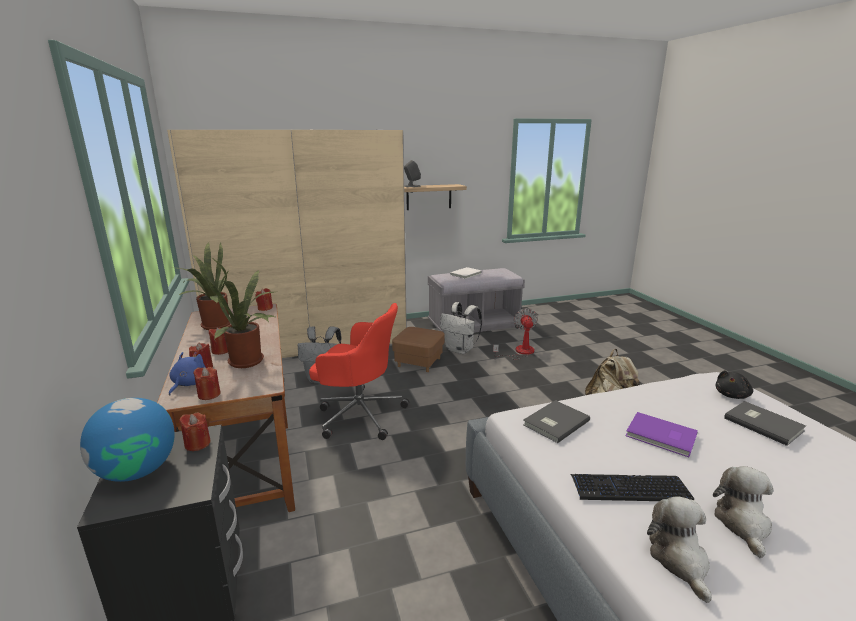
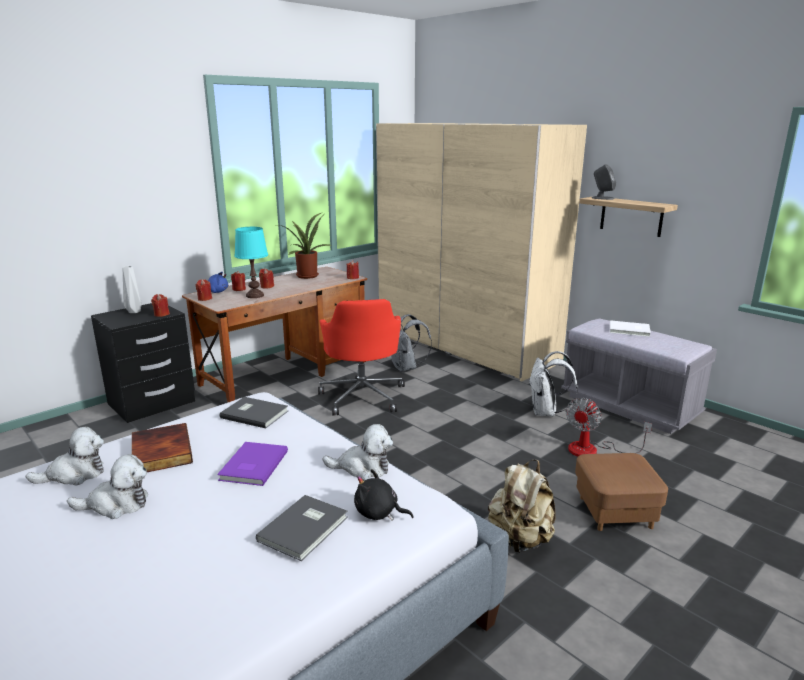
camera: 65 degrees right, 0 degrees up
globe [80,398,175,482] -> grey vase [123,266,141,313]
potted plant [208,270,277,368] -> turquoise table lamp [234,227,268,298]
brown ottoman [392,327,444,372] -> brown ottoman moved to [575,453,668,531]
fan [493,308,538,360] -> fan turned 150 degrees clockwise [566,398,652,457]
keyboard [571,474,694,501] -> book [132,423,193,472]
none -> plush toy [323,424,393,480]

